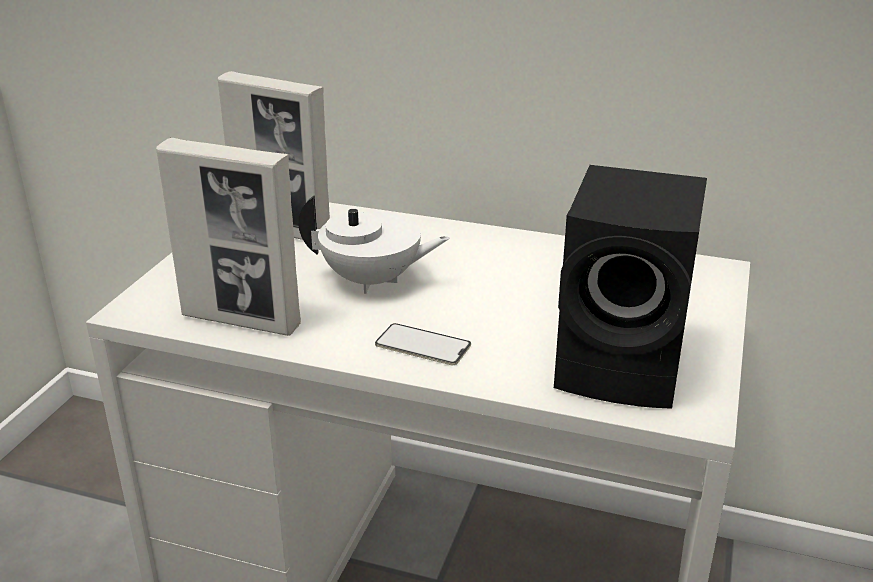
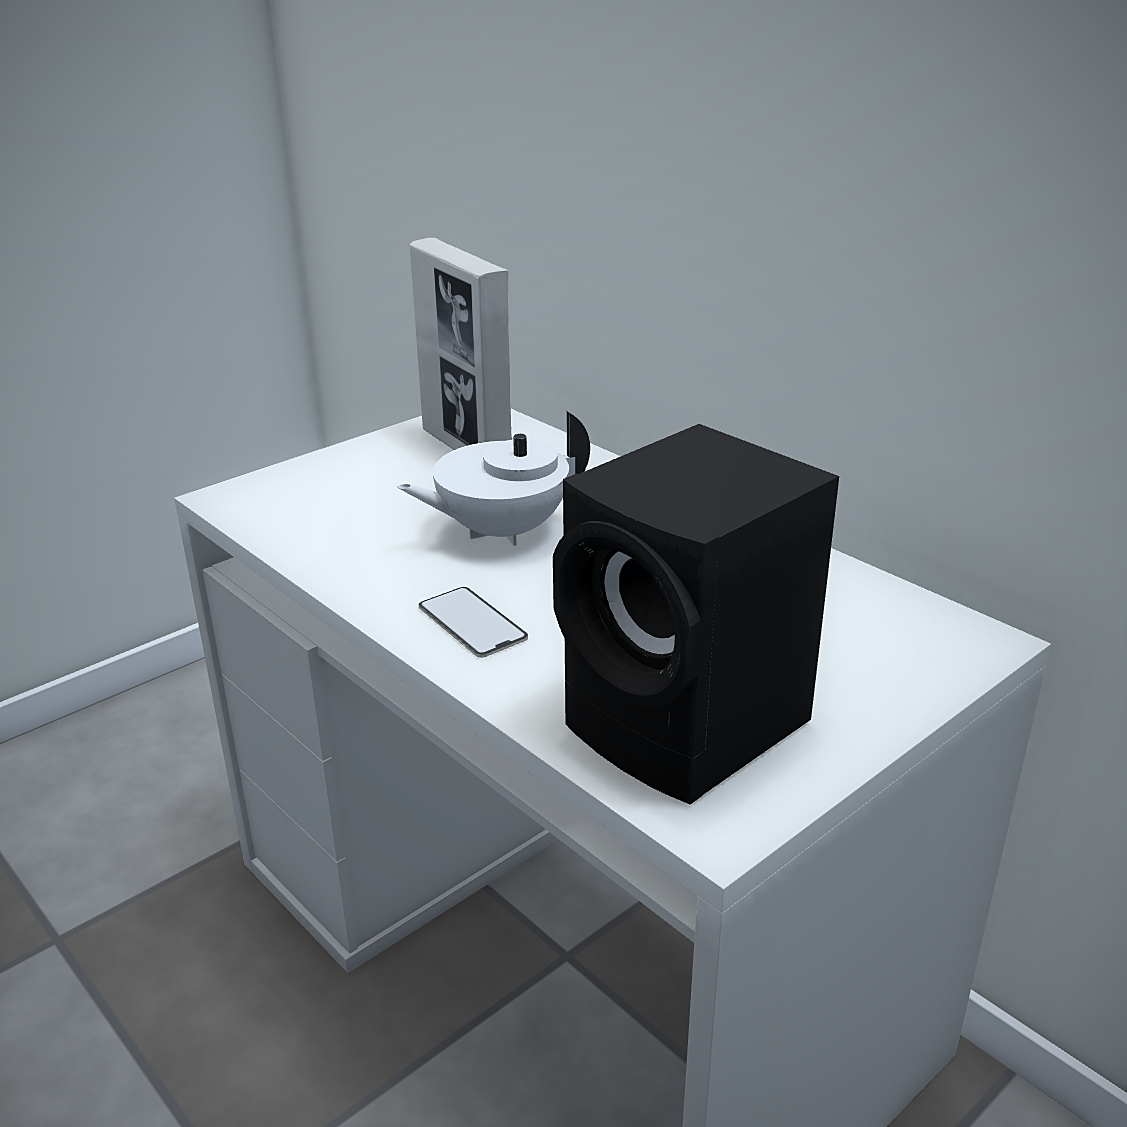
camera: 30 degrees right, 0 degrees up
picture frame [156,138,301,336] -> none
white teapot [298,195,450,294] -> white teapot turned 120 degrees clockwise [397,411,590,546]

